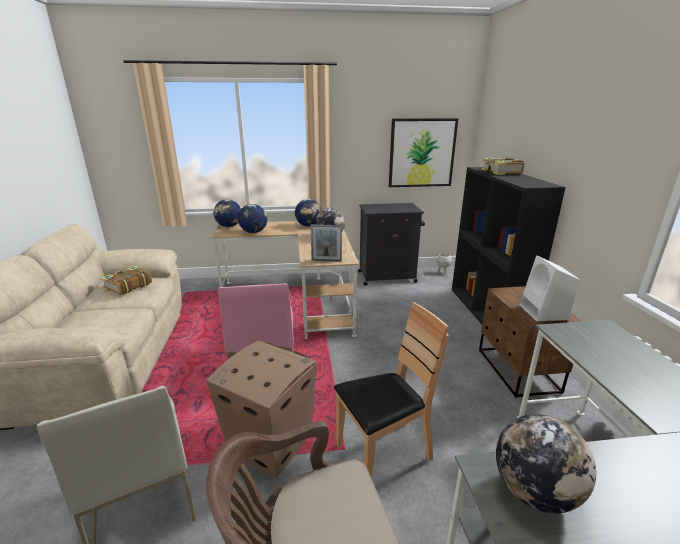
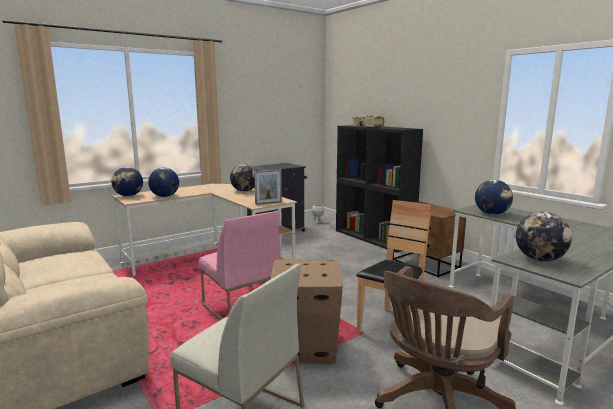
camera: 30 degrees left, 10 degrees down
book [100,266,152,295] -> none
globe [295,199,322,227] -> globe moved to [475,180,513,215]
picture [389,118,458,187] -> none
white speaker [520,256,579,321] -> none

